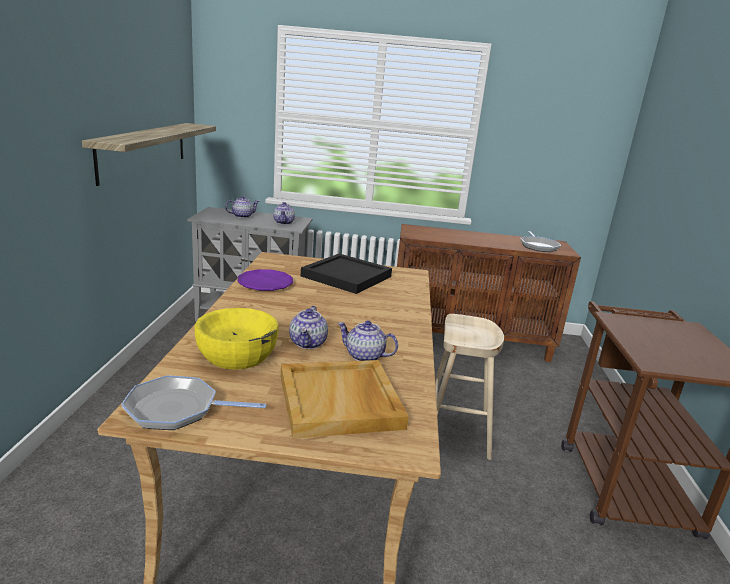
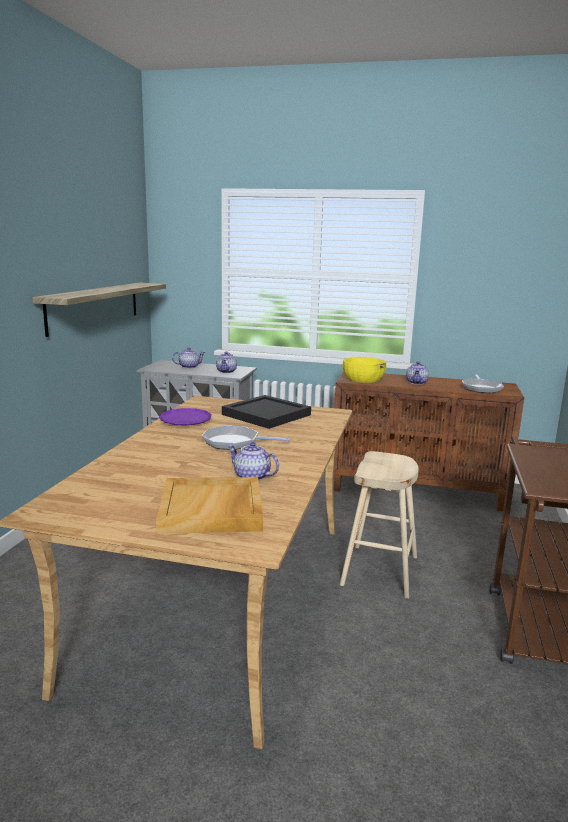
camera: 10 degrees right, 5 degrees down
frying pan [121,375,266,430] -> frying pan moved to [202,426,291,450]
yellow bowl [194,308,279,370] -> yellow bowl moved to [343,357,386,383]
teapot [289,306,328,349] -> teapot moved to [406,361,429,385]

